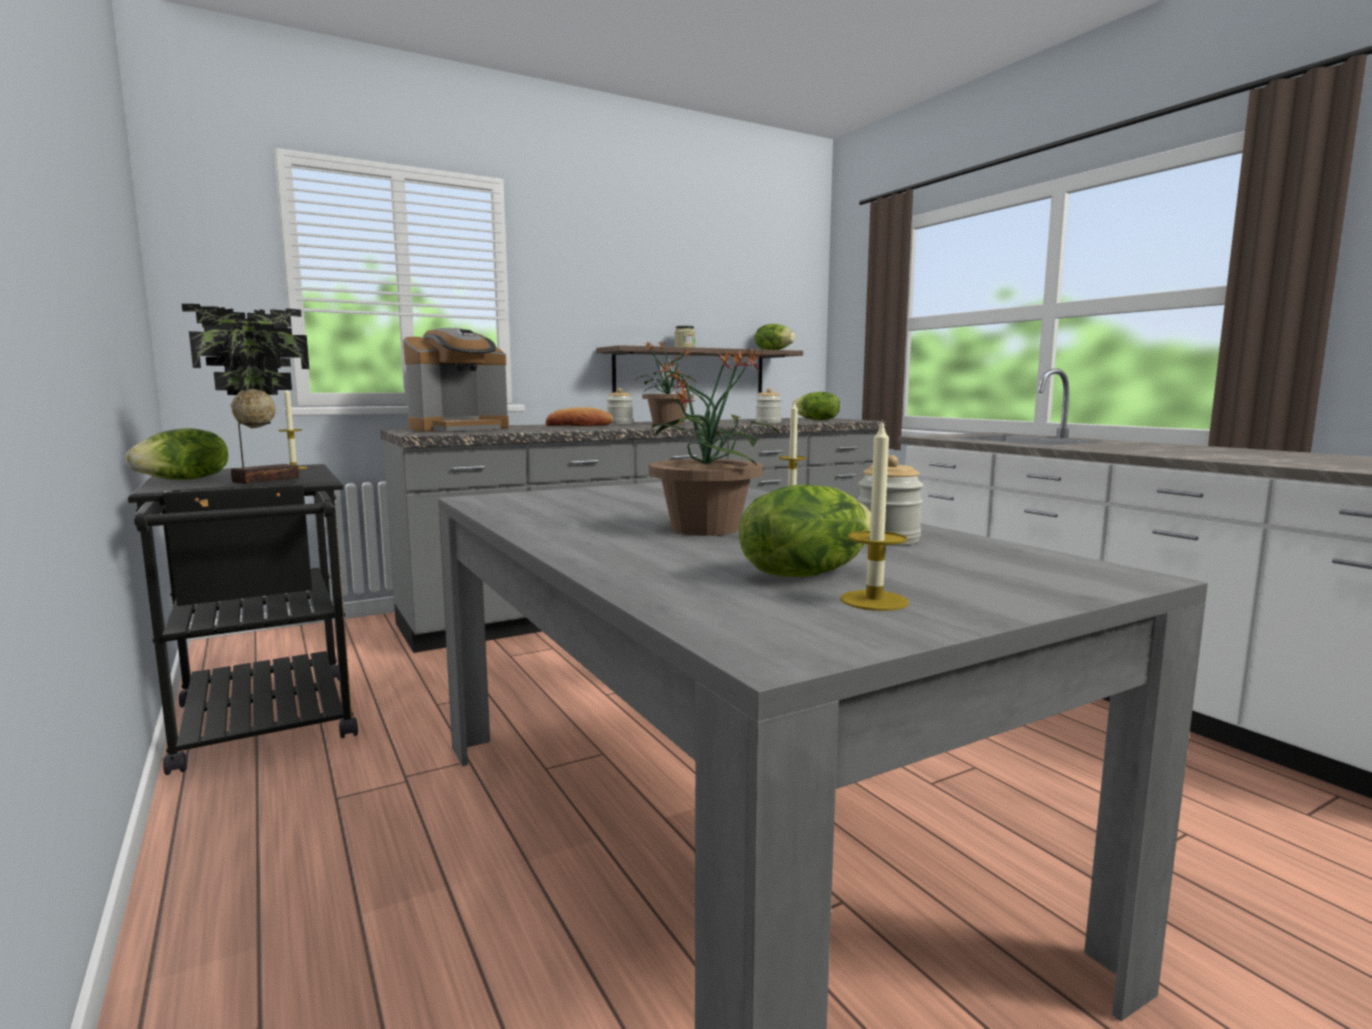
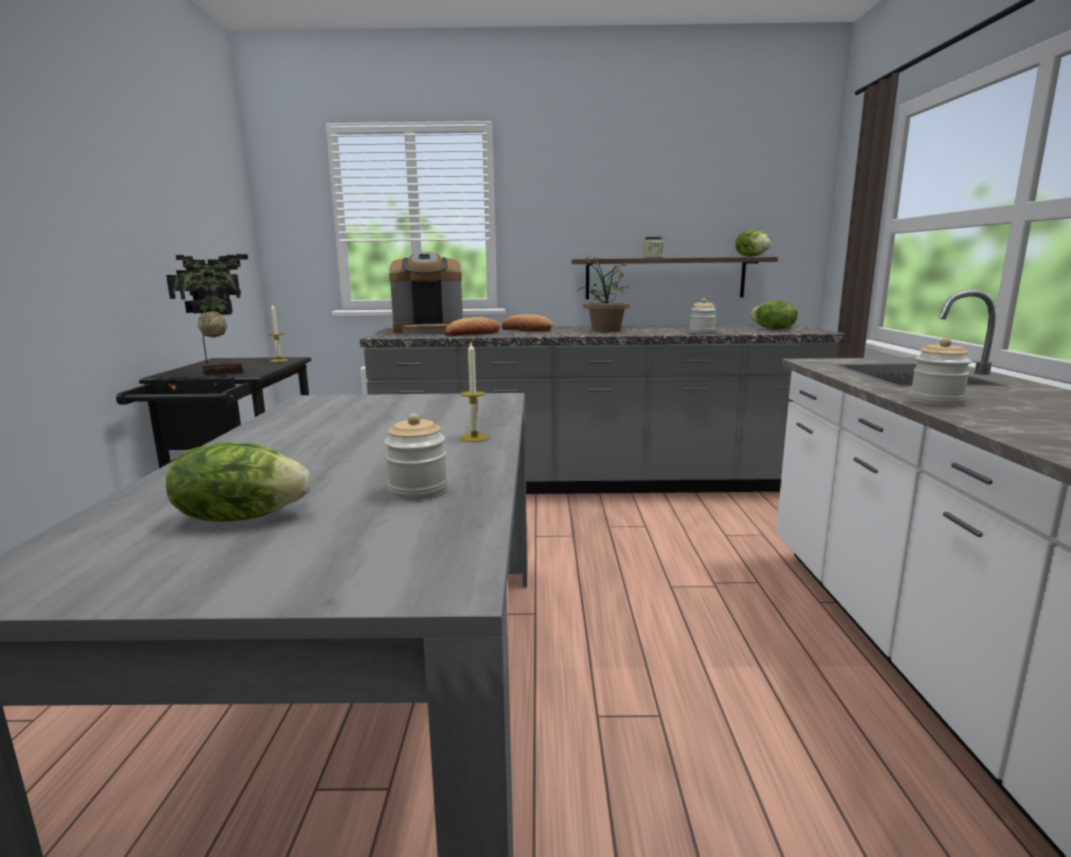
camera: 30 degrees right, 5 degrees up
lettuce [126,428,228,480] -> none
jar [607,388,633,424] -> jar moved to [910,338,972,406]
potted plant [649,347,780,536] -> none
candle [840,419,909,611] -> none
none -> bread [445,317,500,336]

